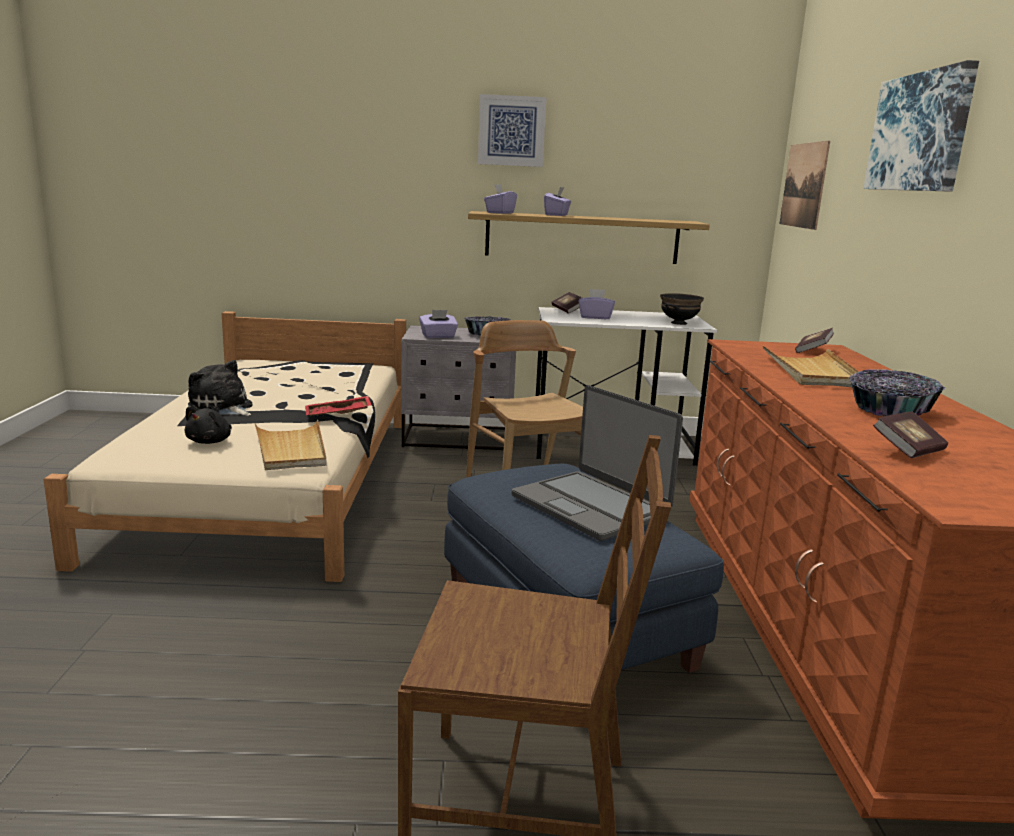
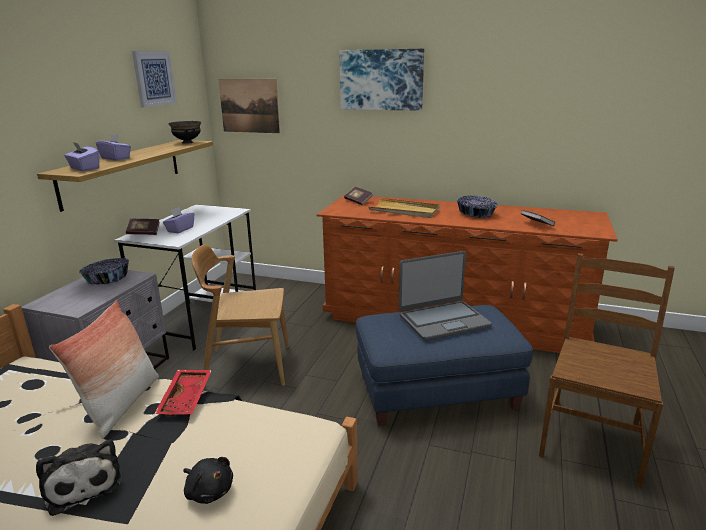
camera: 70 degrees left, 5 degrees up
plush toy [188,360,253,416] -> plush toy turned 90 degrees counterclockwise [36,439,122,516]
beige tray [255,420,327,470] -> none
purple tissue box [419,310,458,338] -> none
picture [478,94,547,167] -> picture moved to [132,51,177,108]
black bowl [660,293,704,325] -> black bowl moved to [168,121,201,144]
none -> pillow [49,300,159,439]

